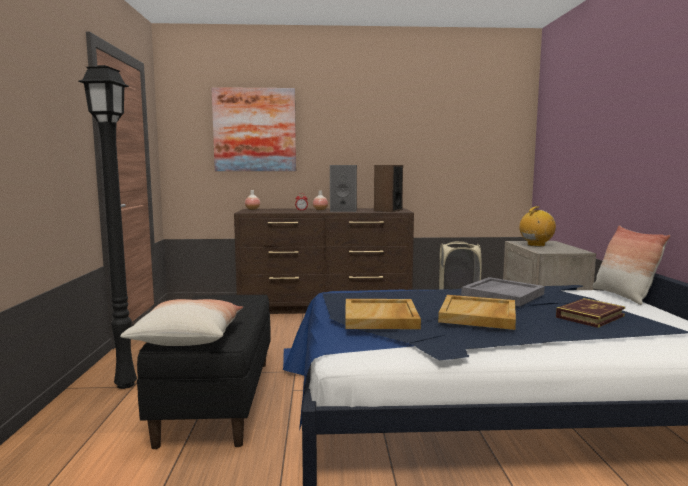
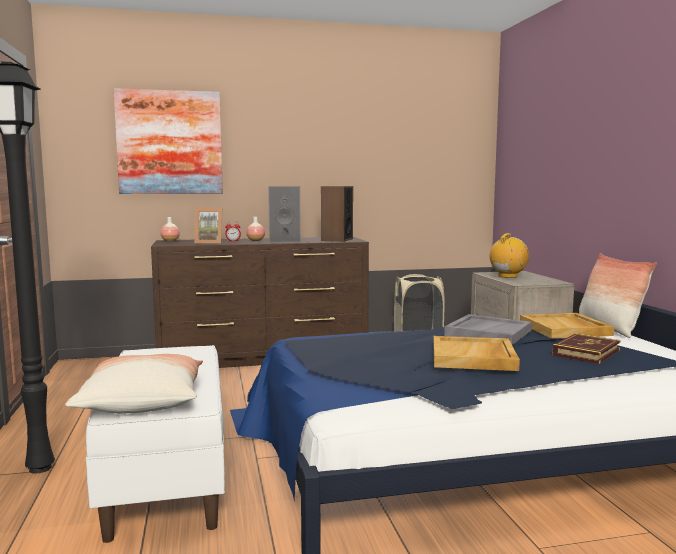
camera: 10 degrees left, 0 degrees up
black bench [137,295,271,449] -> white bench [85,345,225,543]
beige tray [345,299,421,329] -> beige tray moved to [520,313,614,339]
none -> picture frame [195,208,222,244]

